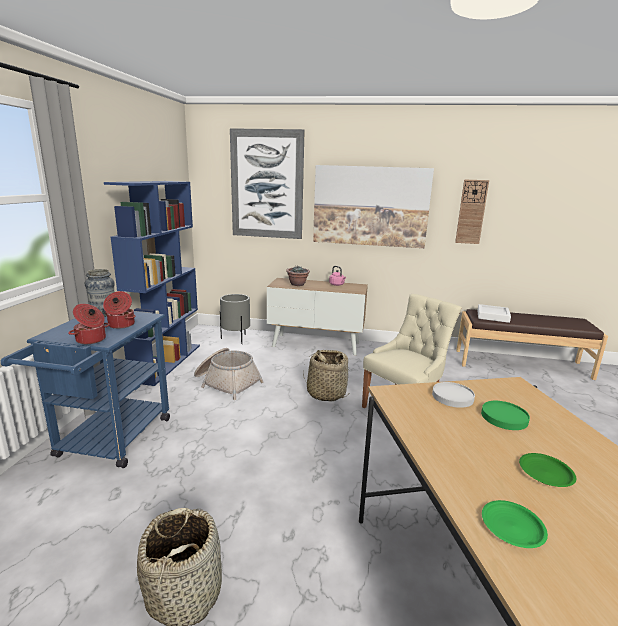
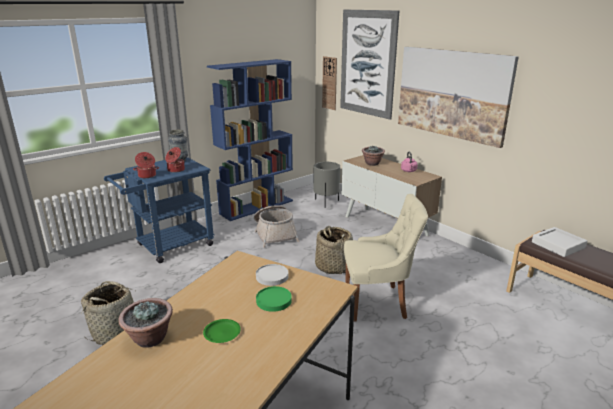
camera: 40 degrees right, 5 degrees up
wall clock [455,179,489,244] -> wall clock moved to [322,56,337,110]
green plate [482,500,548,548] -> potted plant [118,298,173,348]

